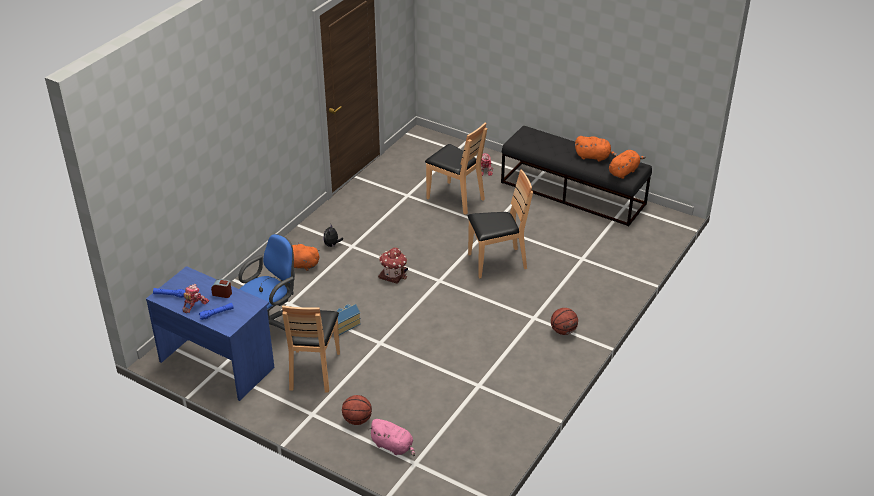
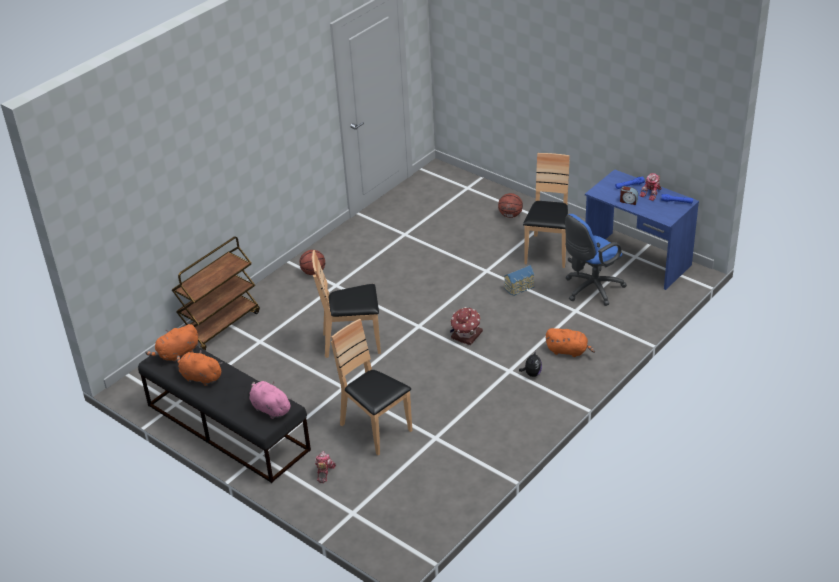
camera: 170 degrees left, 0 degrees up
pink plush toy [368,419,415,456] -> pink plush toy moved to [249,381,292,419]
none -> brown cart [172,236,260,351]

